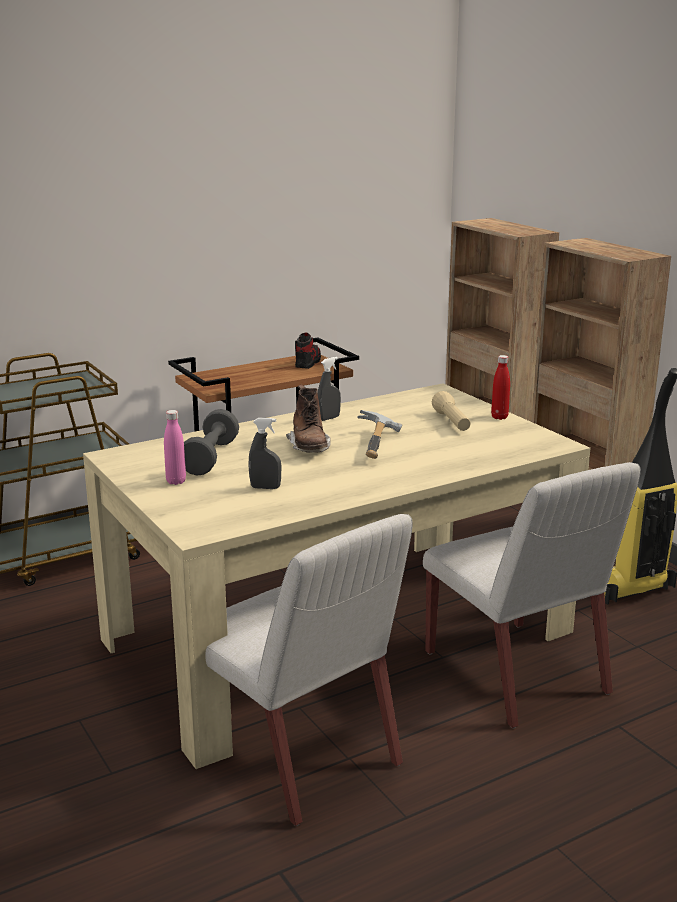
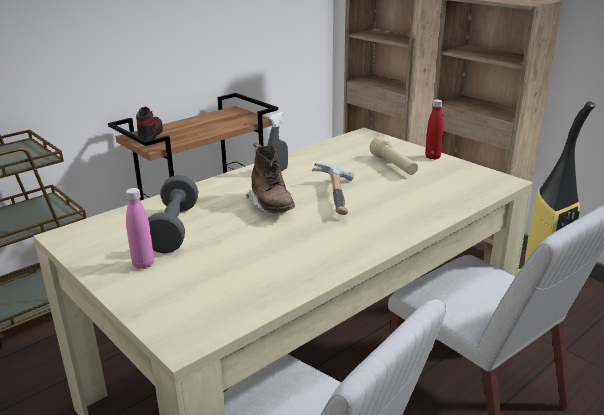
camera: 10 degrees left, 5 degrees up
grey spray bottle [249,418,281,489] -> none
shoe [295,333,321,369] -> shoe moved to [136,107,163,141]

